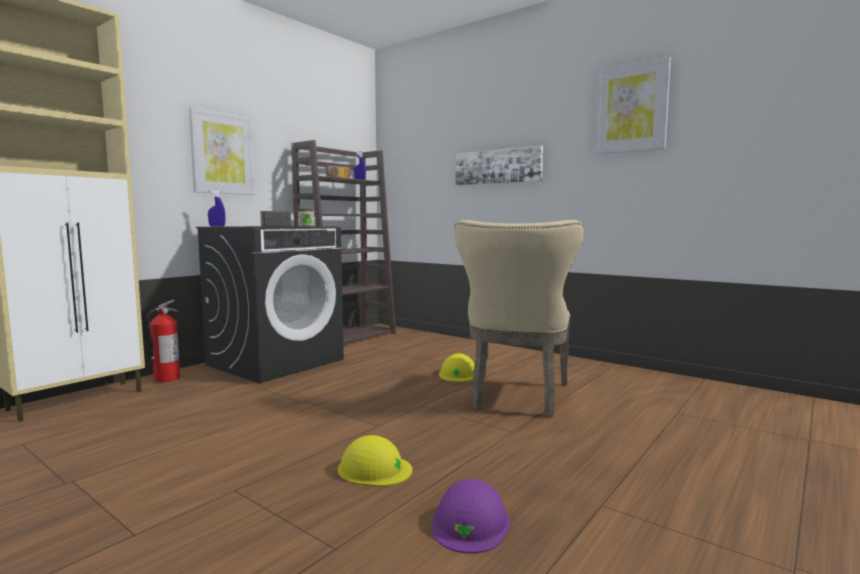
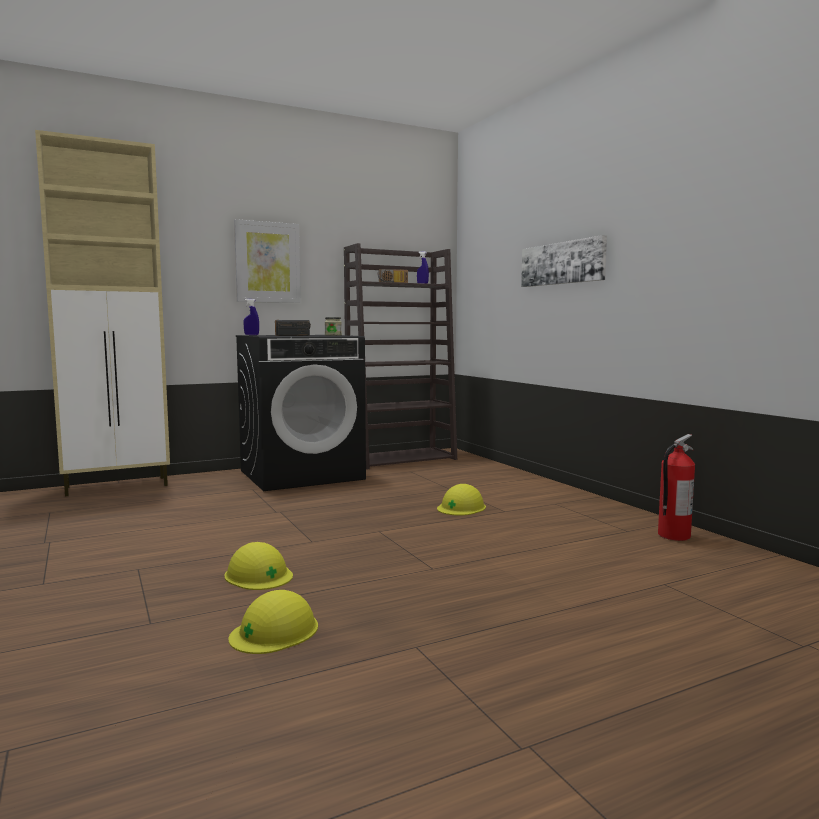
camera: 25 degrees right, 0 degrees up
fire extinguisher [146,300,180,383] -> fire extinguisher moved to [658,434,695,541]
purple hard hat [432,479,510,554] -> yellow hard hat [228,590,318,654]
beige chair [454,220,584,417] -> none
picture [594,56,671,154] -> none

